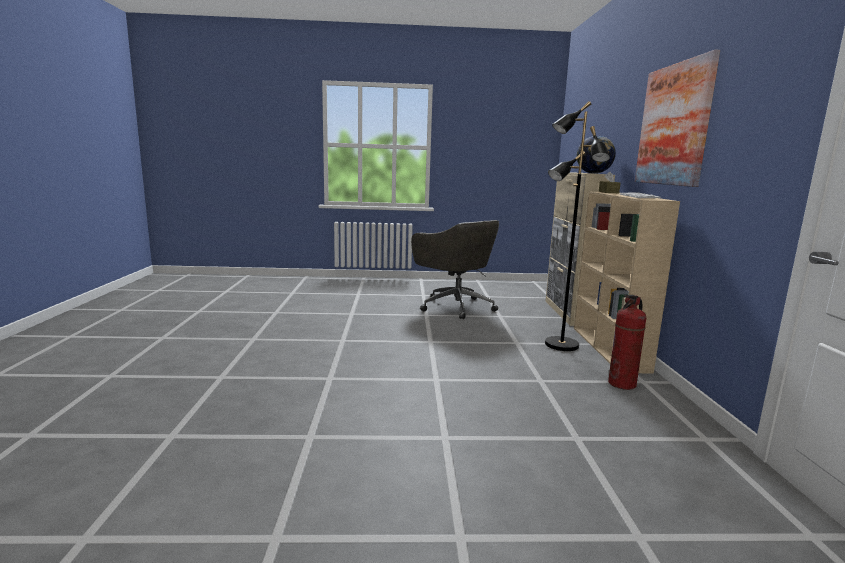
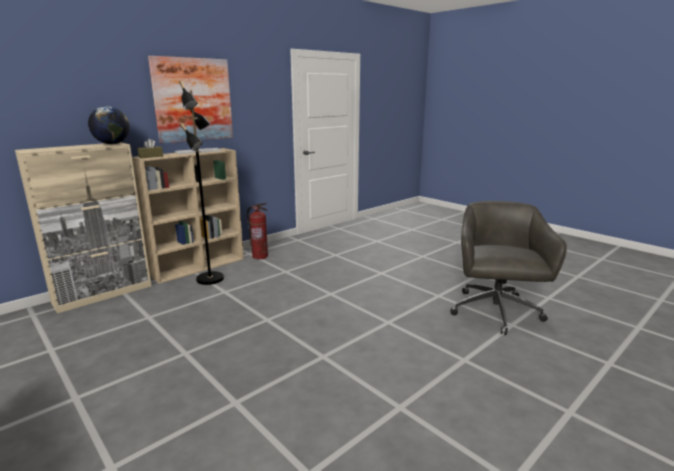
camera: 130 degrees left, 5 degrees up
grey office chair [411,220,499,319] -> grey office chair moved to [450,201,567,335]

